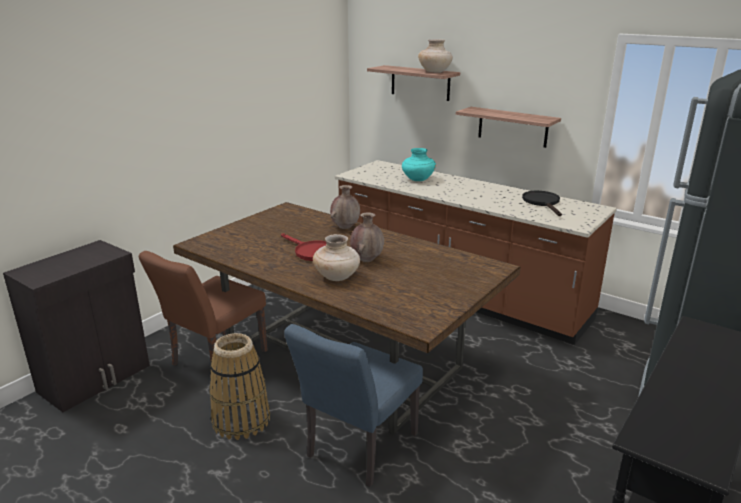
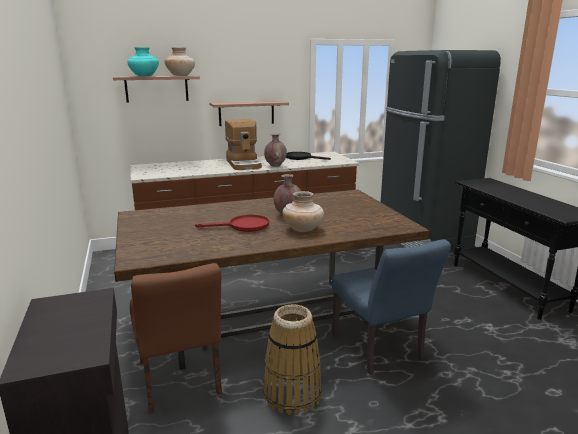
camera: 55 degrees left, 5 degrees down
brown vase [330,185,360,229] -> brown vase moved to [264,134,287,167]
turquoise vase [402,148,436,181] -> turquoise vase moved to [127,47,159,76]
none -> coffee machine [225,119,262,170]

